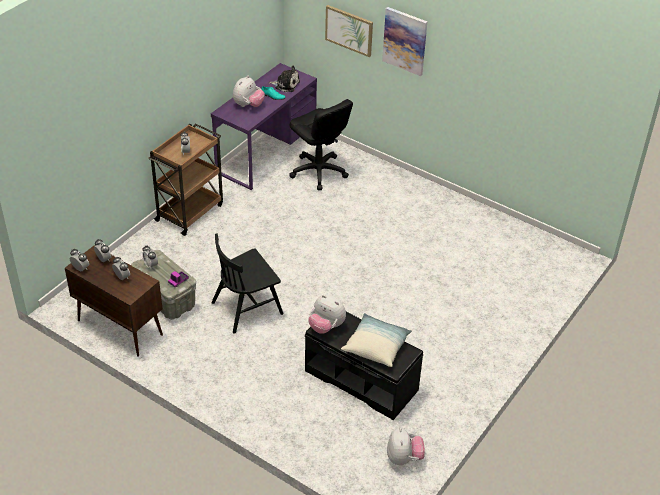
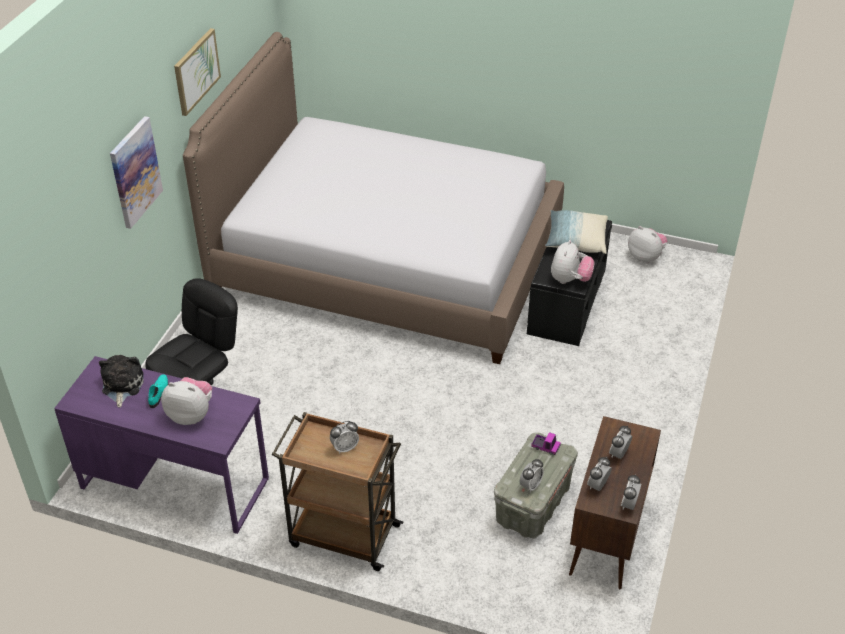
camera: 105 degrees left, 0 degrees up
black chair [212,234,284,333] -> none
picture [325,5,373,57] -> picture moved to [174,28,221,116]
plush toy [387,427,425,465] -> plush toy turned 60 degrees clockwise [628,226,667,263]
none -> bed [183,32,564,364]

